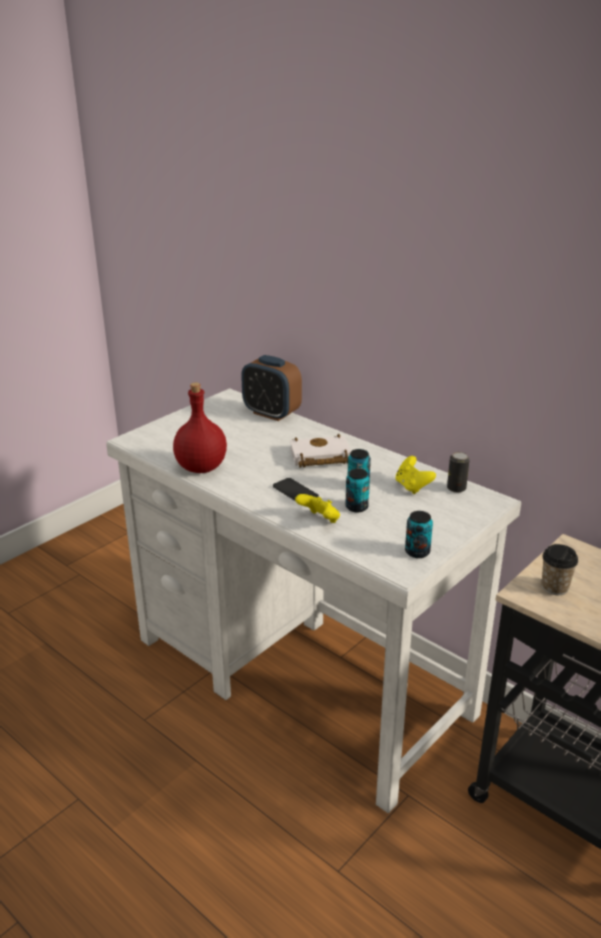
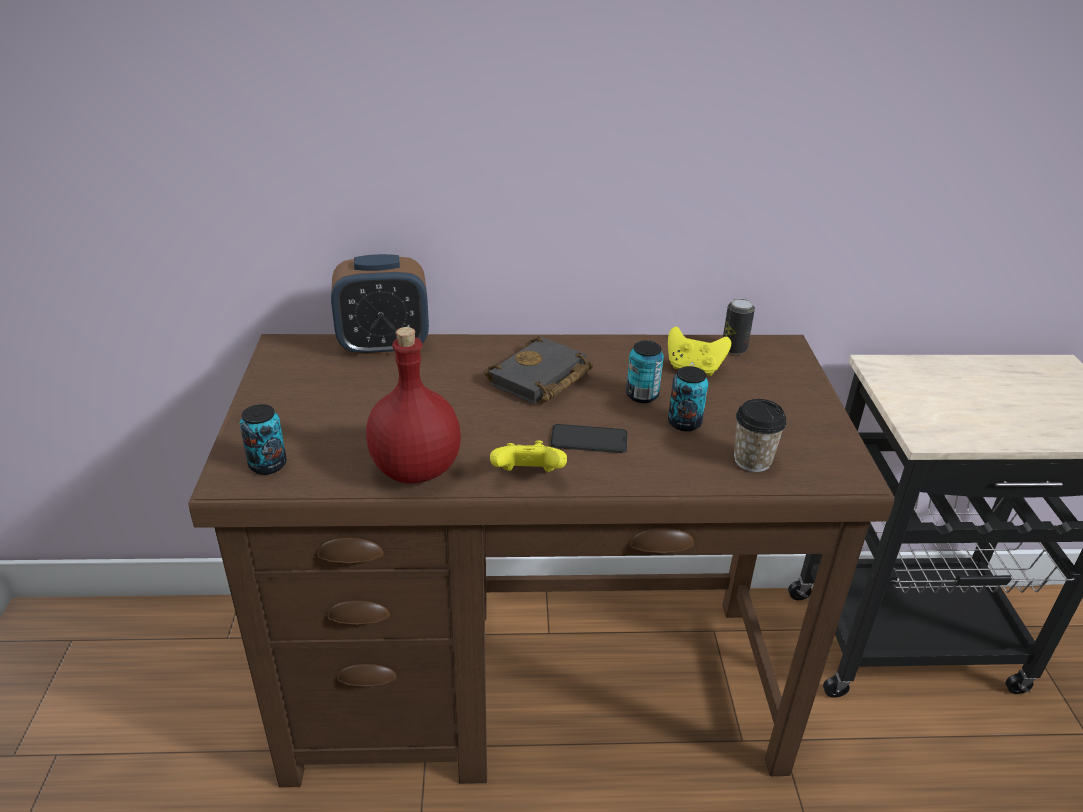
camera: 45 degrees left, 5 degrees up
white desk [106,388,521,813] -> brown desk [189,334,894,787]
white book [290,434,351,468] -> black book [484,336,593,404]
yellow game controller [295,494,340,523] -> yellow game controller moved to [490,440,567,472]
can [405,511,433,558] -> can moved to [240,404,287,475]
cup [542,544,578,595] -> cup moved to [734,399,787,472]

